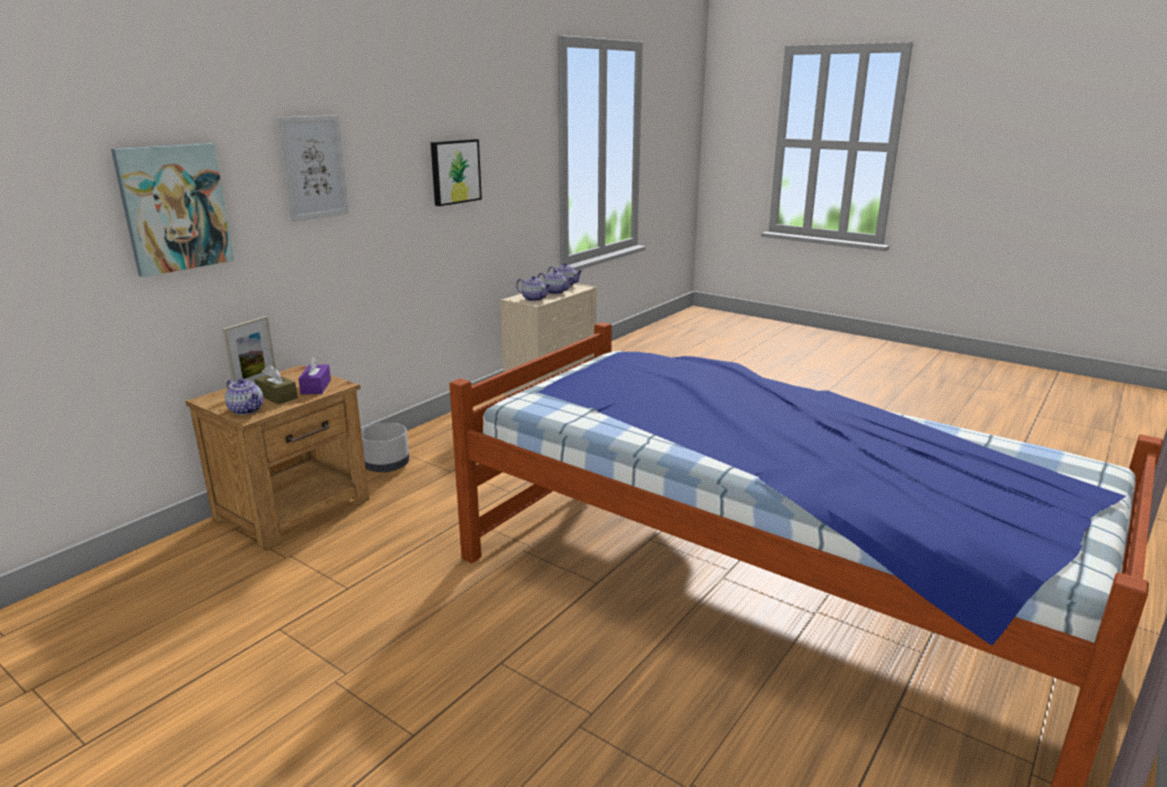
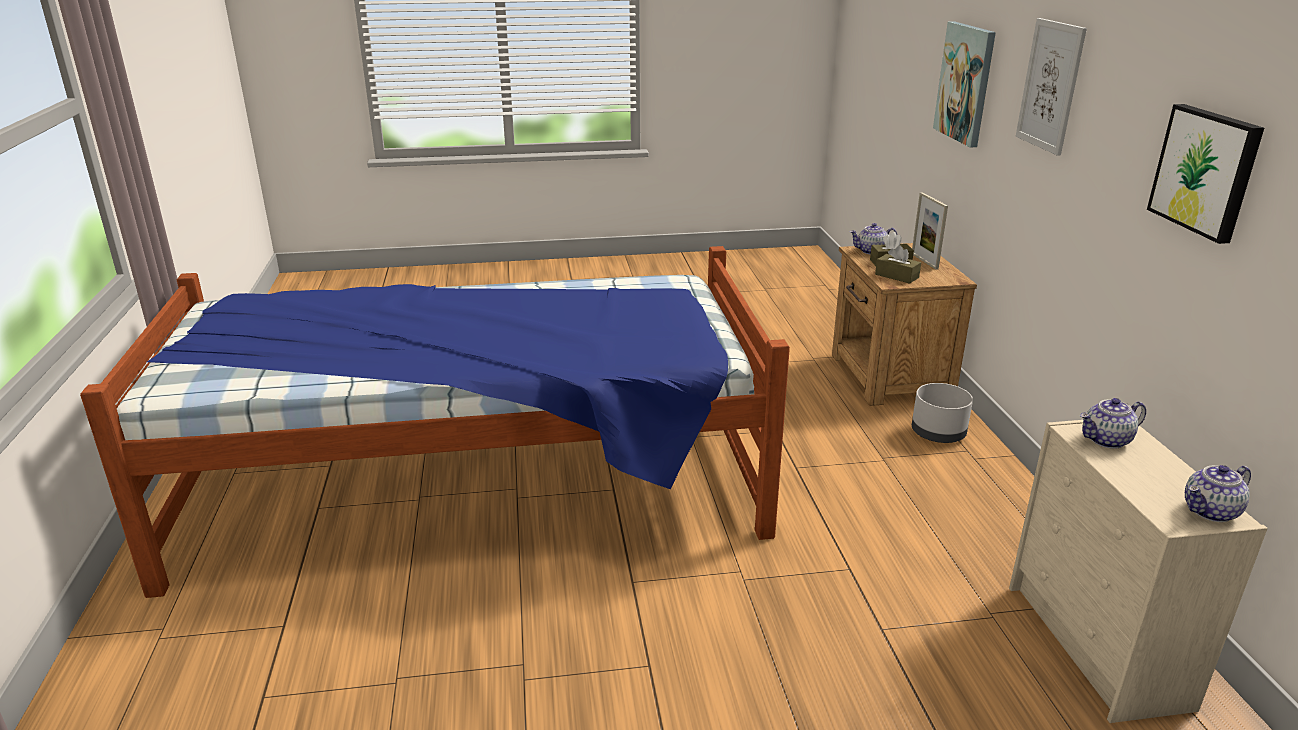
camera: 135 degrees right, 5 degrees up
purple tissue box [298,355,331,395] -> brown tissue box [875,245,921,284]
teapot [537,270,574,294] -> none

